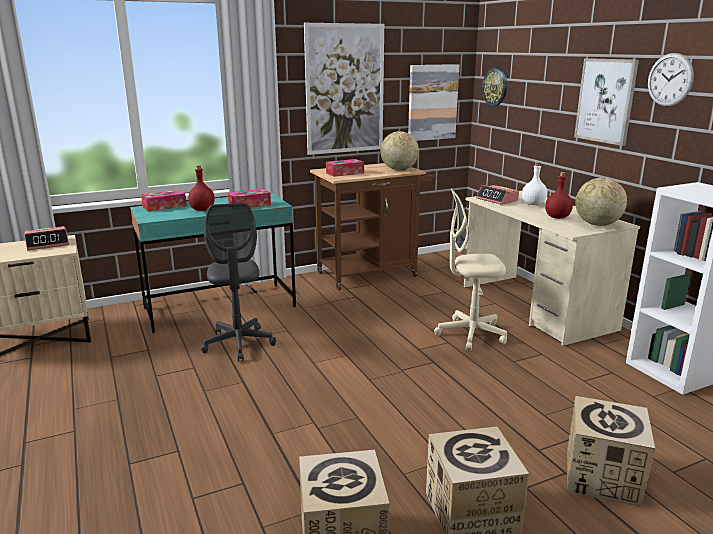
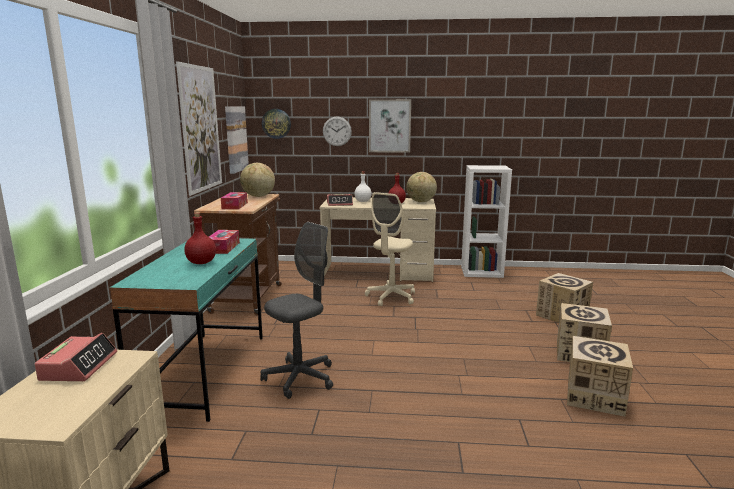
camera: 60 degrees left, 5 degrees down
tissue box [141,190,187,212] -> none
grey office chair [201,203,277,362] -> grey office chair turned 60 degrees counterclockwise [260,222,333,399]
wall clock [648,53,694,107] -> wall clock moved to [323,116,352,146]

